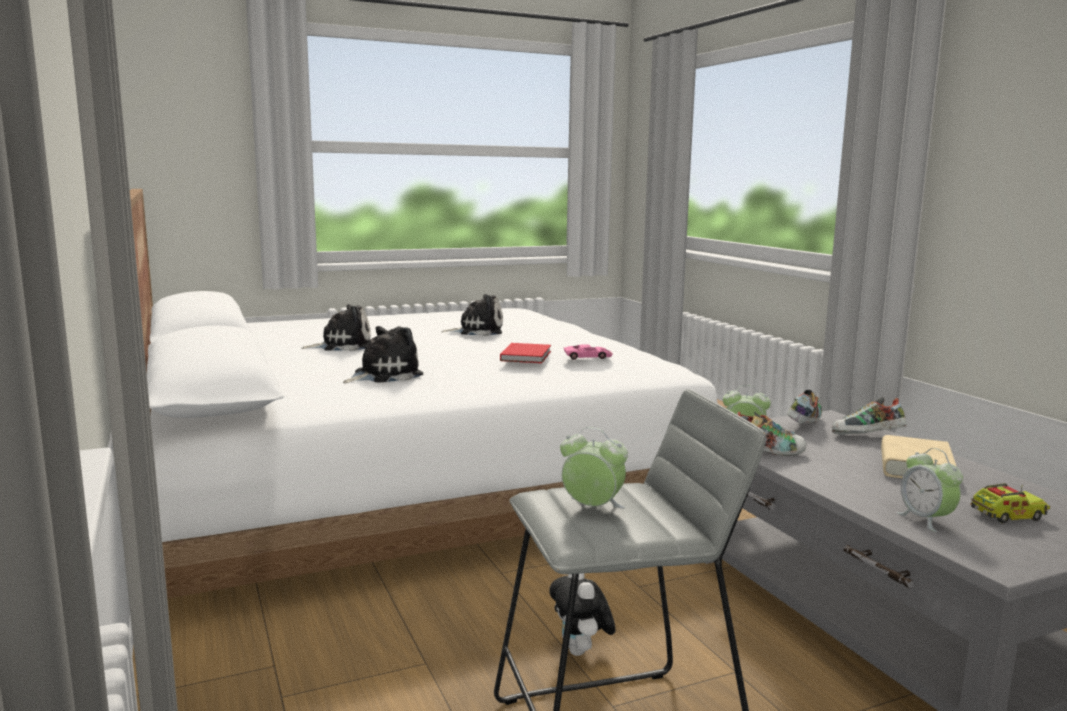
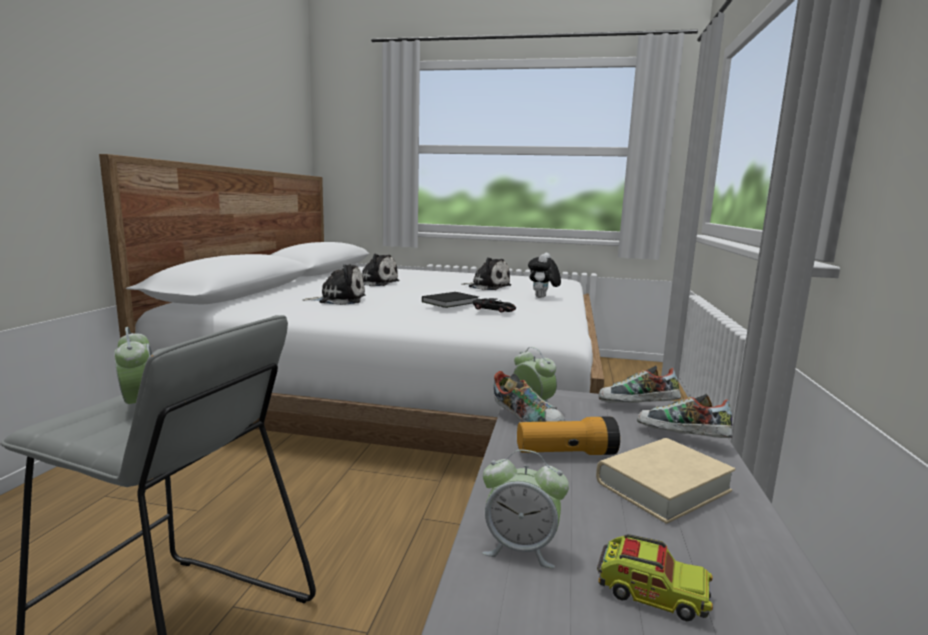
camera: 35 degrees right, 0 degrees up
red book [500,343,551,363] -> black book [422,292,479,308]
plush toy [549,573,616,656] -> plush toy moved to [528,252,561,298]
pink toy car [563,344,613,360] -> black toy car [473,298,516,313]
shoe [787,390,822,423] -> shoe turned 150 degrees counterclockwise [599,365,681,403]
alarm clock [897,448,963,532] -> alarm clock turned 90 degrees counterclockwise [482,450,569,568]
none -> flashlight [517,417,620,455]

